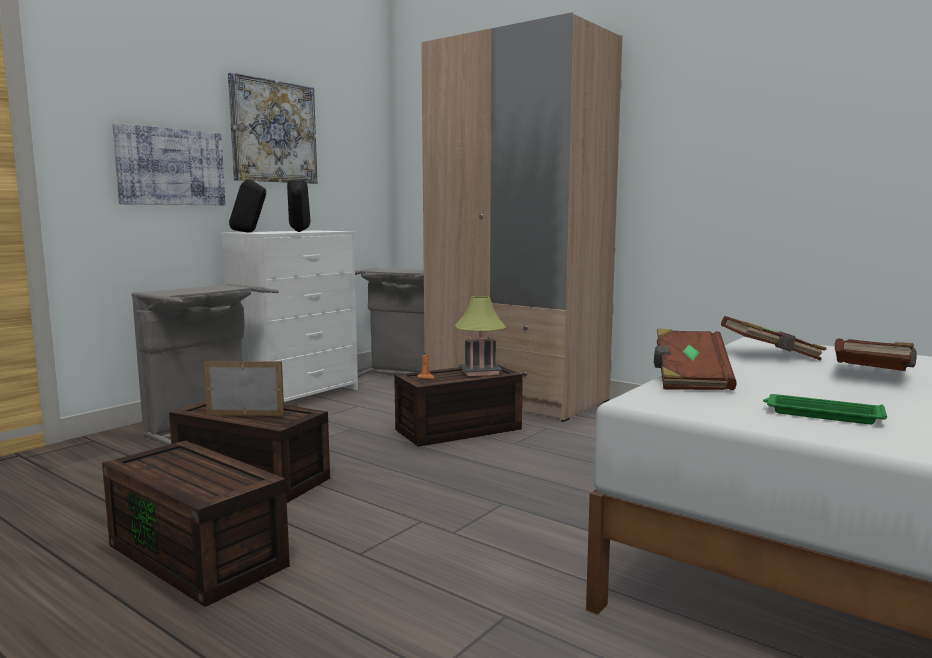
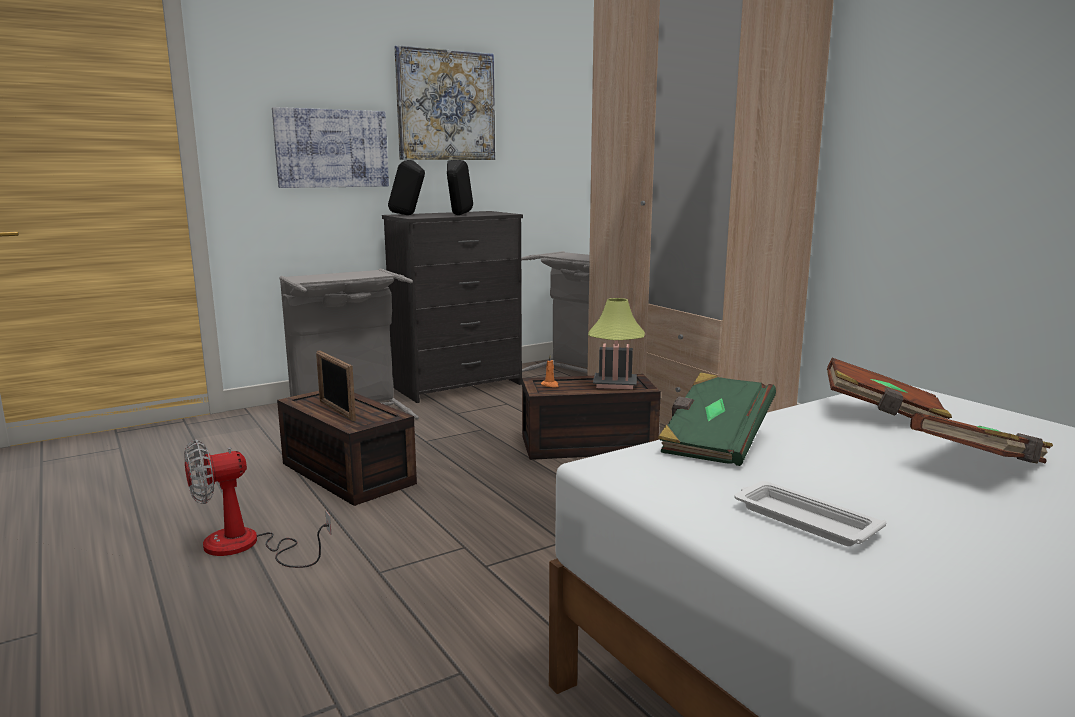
camera: 20 degrees right, 5 degrees up
brown storage box [102,440,290,607] -> fan [184,440,332,568]
picture frame [204,361,284,416] -> picture frame turned 150 degrees counterclockwise [316,350,356,421]
white dresser [220,230,358,402] -> black dresser [382,211,523,403]
brown book [654,328,736,390] -> green book [658,372,776,466]
green tray [763,394,887,425] -> white tray [734,481,886,546]

